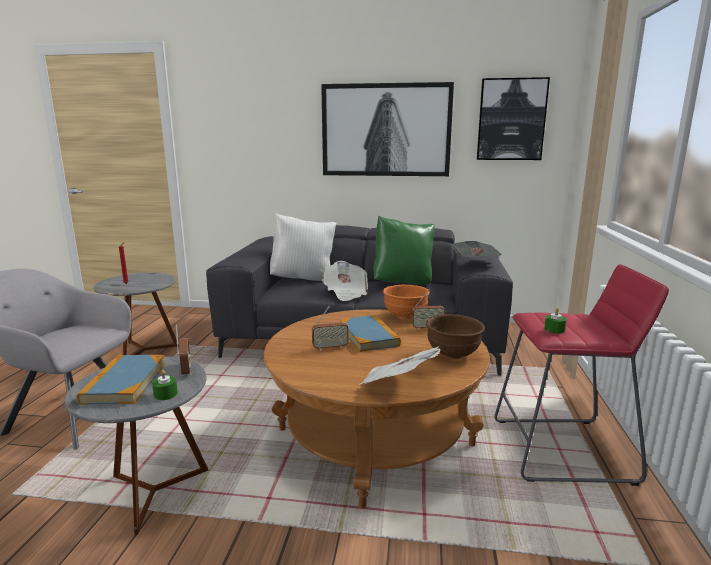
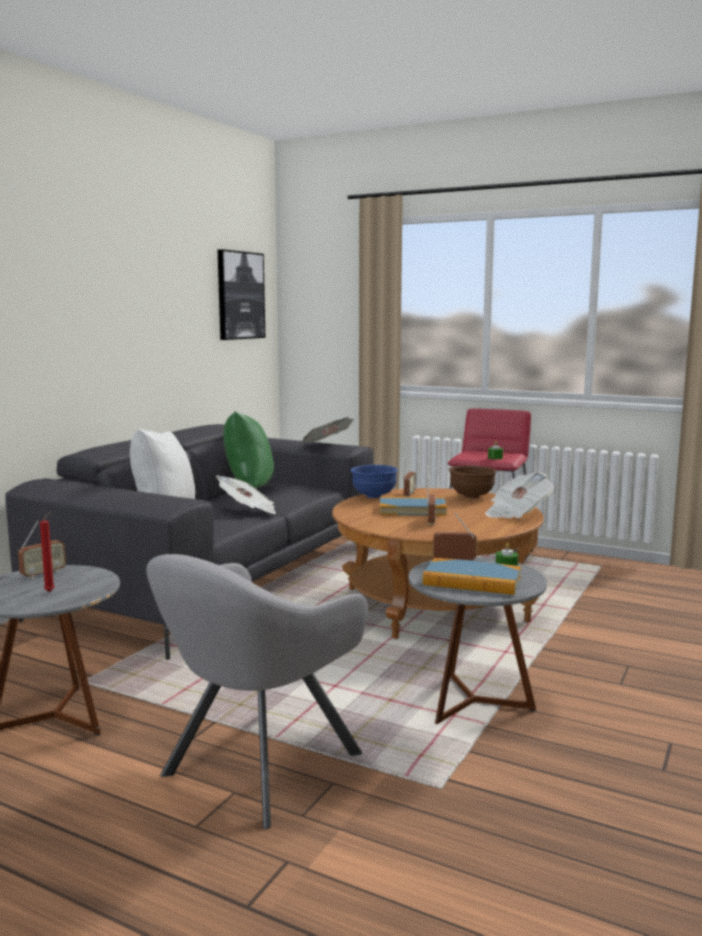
camera: 70 degrees left, 5 degrees down
picture [321,82,454,176] -> none
orange bowl [383,285,430,319] -> blue bowl [350,465,398,498]
none -> radio [18,521,66,579]

